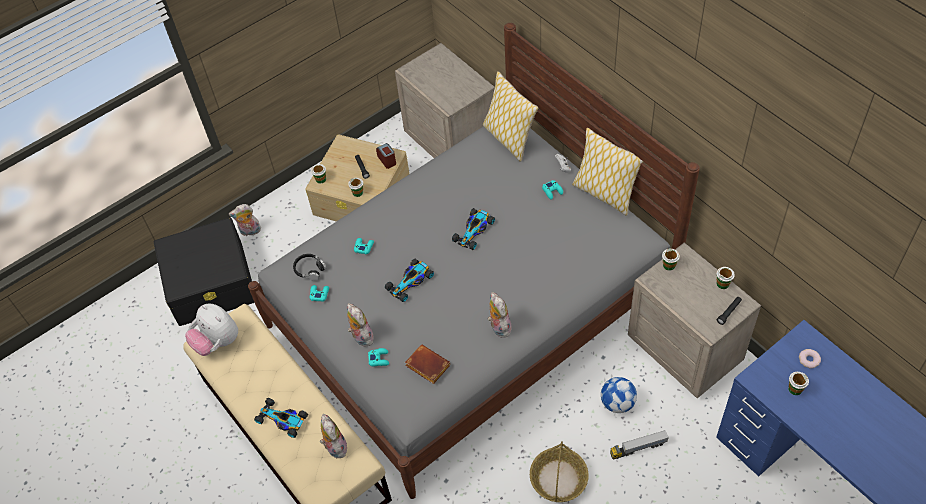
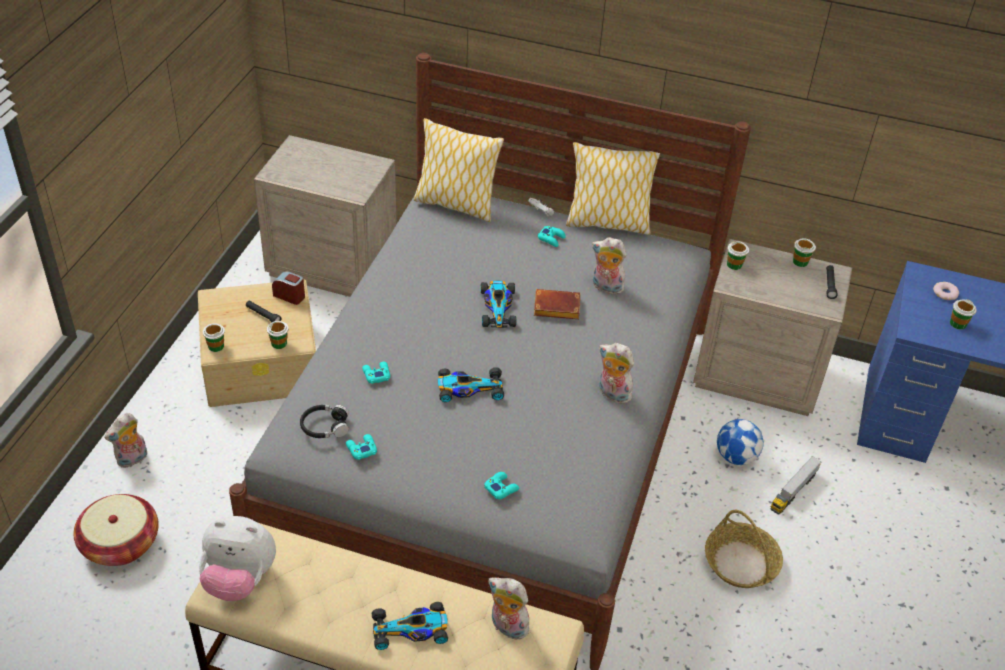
camera: 40 degrees left, 10 degrees down
black storage box [154,217,255,326] -> basket [74,494,159,566]
plush toy [347,303,375,347] -> plush toy moved to [592,237,627,295]
toy car [385,259,434,302] -> toy car turned 105 degrees counterclockwise [438,367,504,402]
brown book [405,344,451,384] -> brown book moved to [534,289,580,319]

